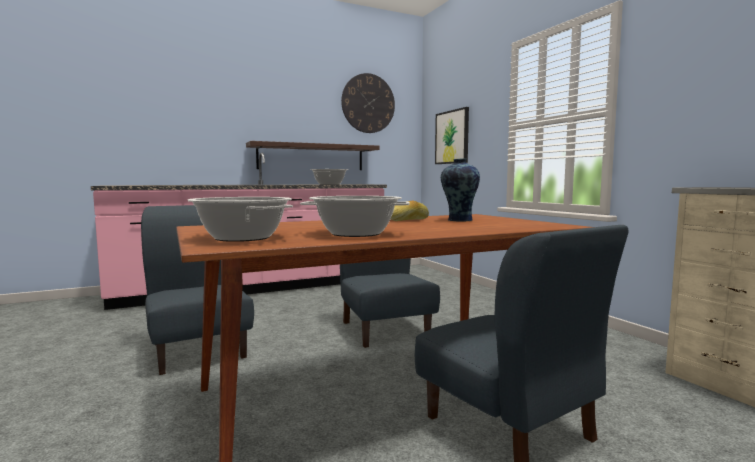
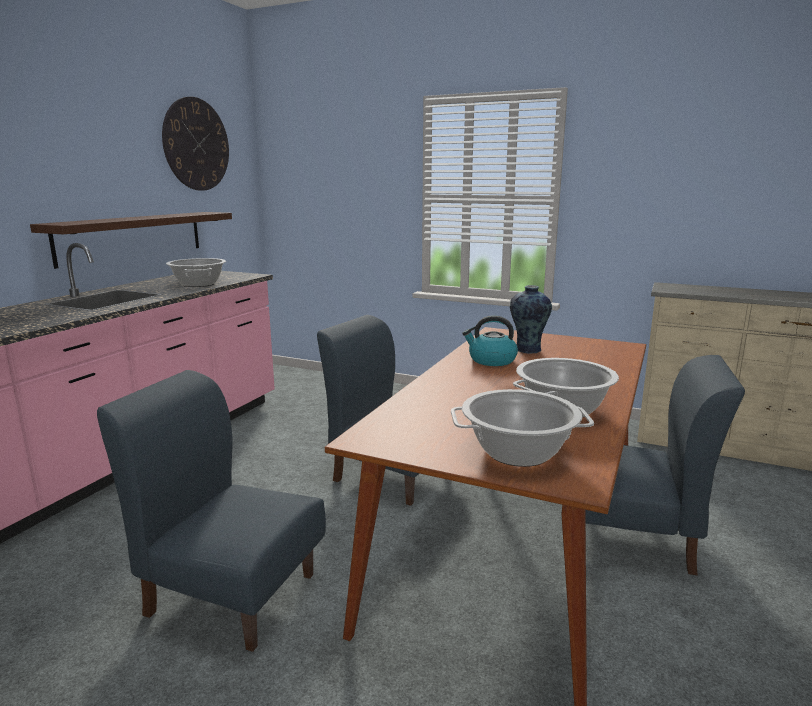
camera: 40 degrees left, 10 degrees up
bread [391,200,429,221] -> kettle [462,315,518,366]
picture [435,107,469,164] -> none

